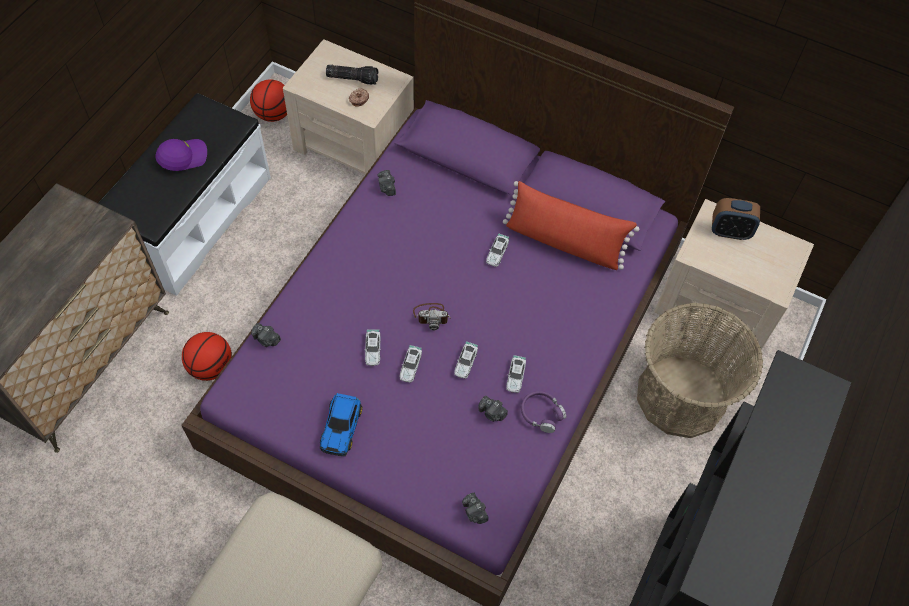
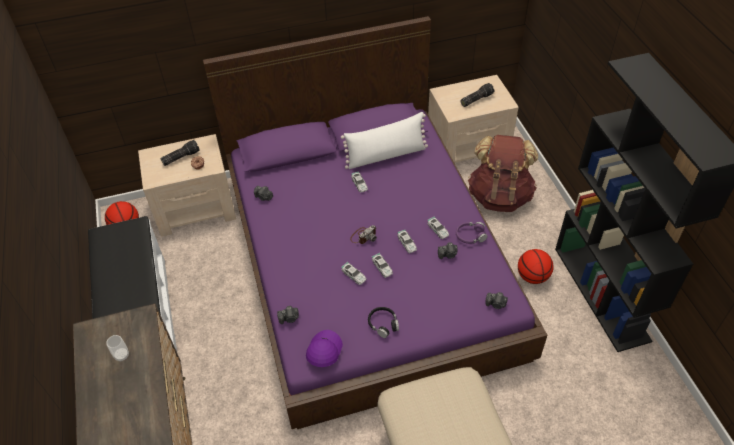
camera: 40 degrees left, 10 degrees down
purple cap [156,139,207,171] -> purple cap moved to [306,330,343,367]
basketball [182,332,232,381] -> basketball moved to [518,249,554,284]
toy car [320,393,362,456] -> black headphones [368,307,399,338]
red pillow [503,181,639,270] -> white pillow [341,112,428,169]
basket [637,303,763,438] -> brown backpack [468,135,538,212]
alarm clock [712,198,760,240] -> none
none -> cup [106,335,129,362]
none -> flashlight [460,83,494,107]

